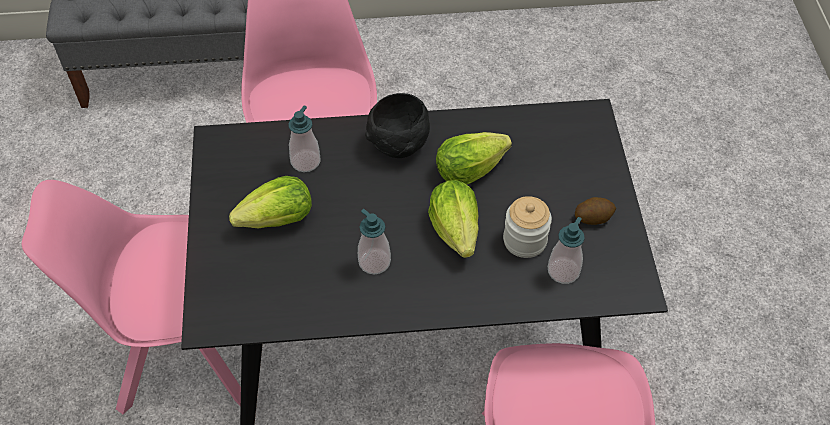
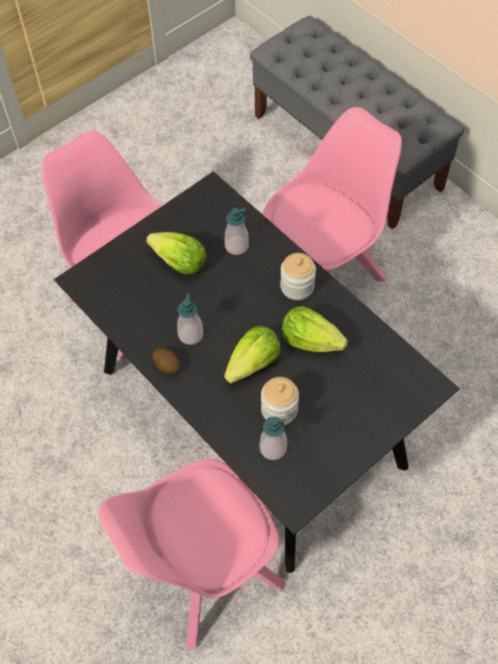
camera: 55 degrees right, 5 degrees up
black bowl [365,93,430,158] -> jar [280,253,316,300]
potato [575,197,616,225] -> potato moved to [152,347,180,374]

